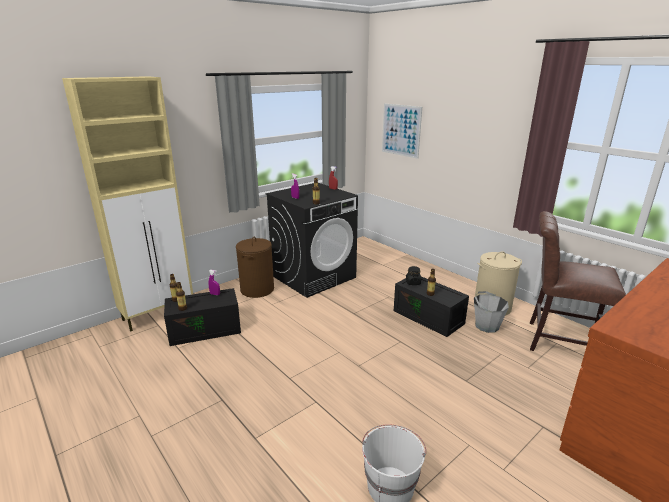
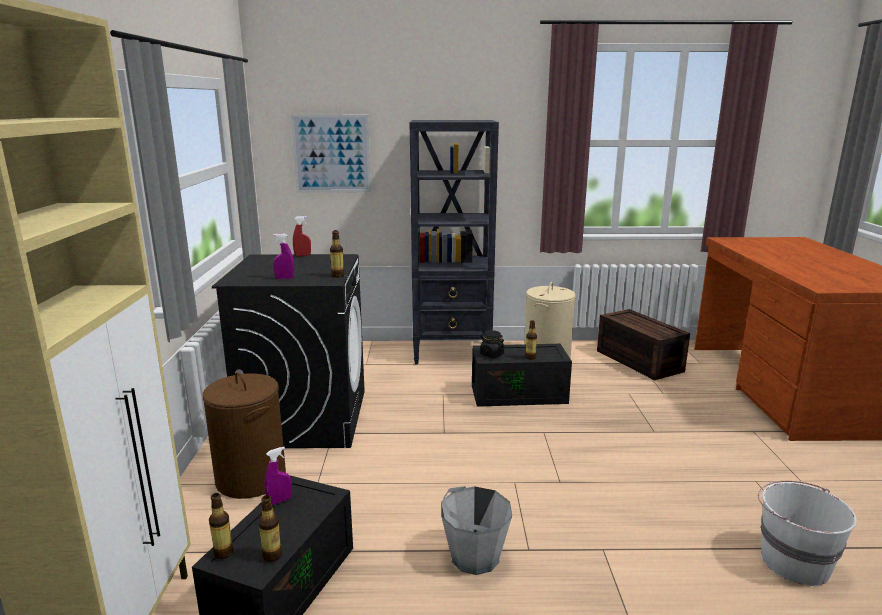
camera: 50 degrees left, 5 degrees down
grey bucket [474,291,509,333] -> grey bucket moved to [441,486,512,575]
brown chair [530,211,626,351] -> brown storage box [597,309,690,380]
none -> black bookcase [409,120,499,364]

